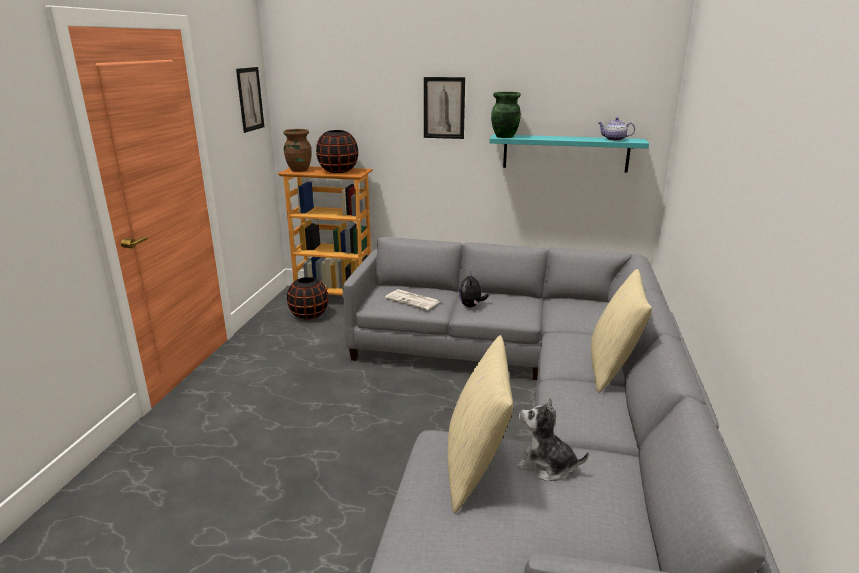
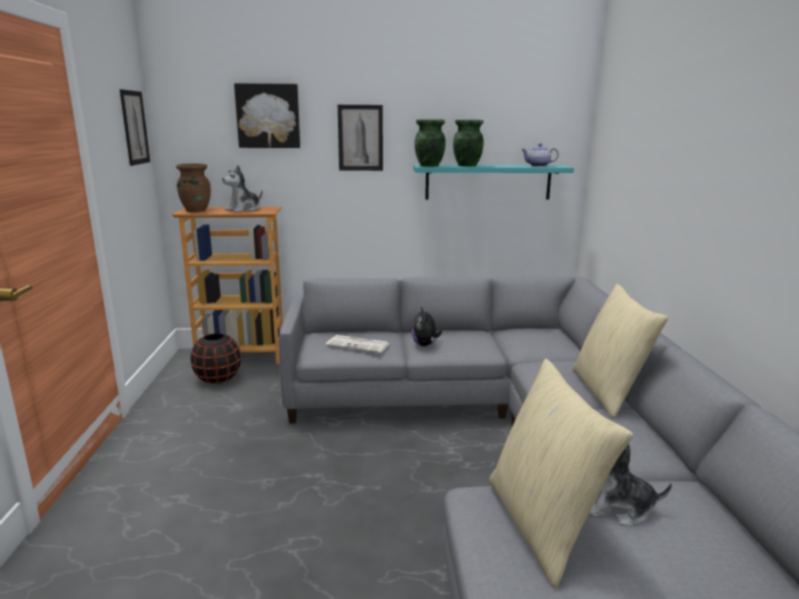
camera: 15 degrees left, 5 degrees down
black vase [316,130,358,173] -> plush toy [222,165,262,212]
none -> picture [234,83,300,148]
none -> green vase [453,120,484,166]

